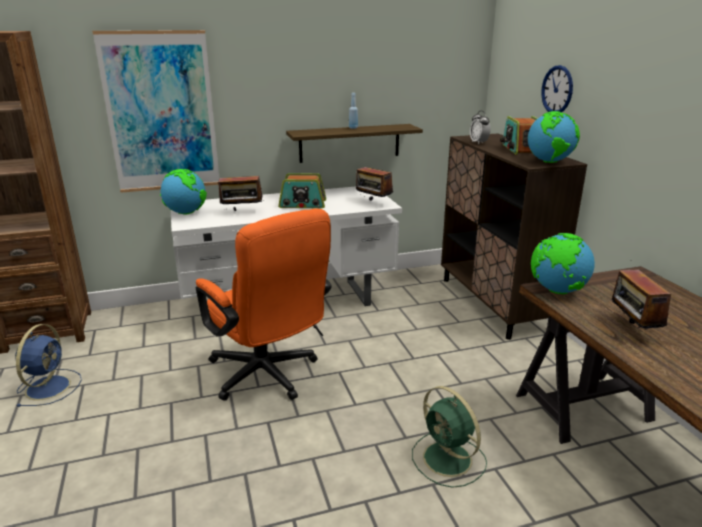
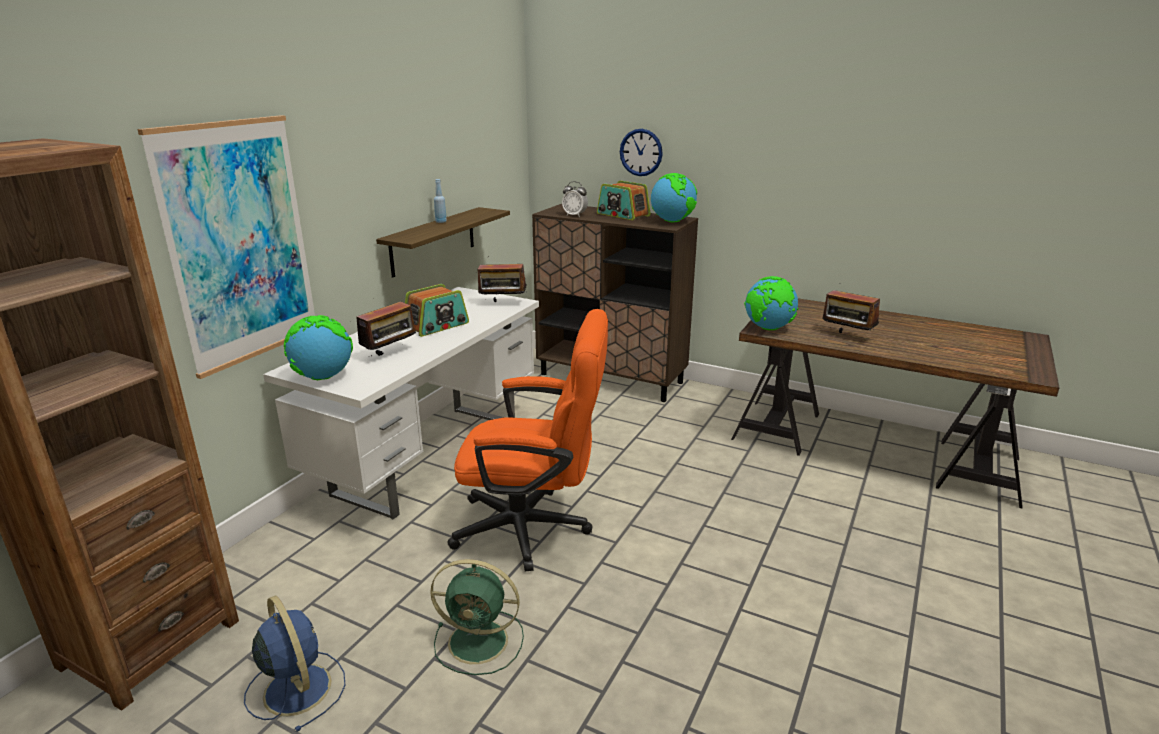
camera: 45 degrees left, 0 degrees up
green fan [412,386,487,488] -> green fan moved to [430,559,524,675]

